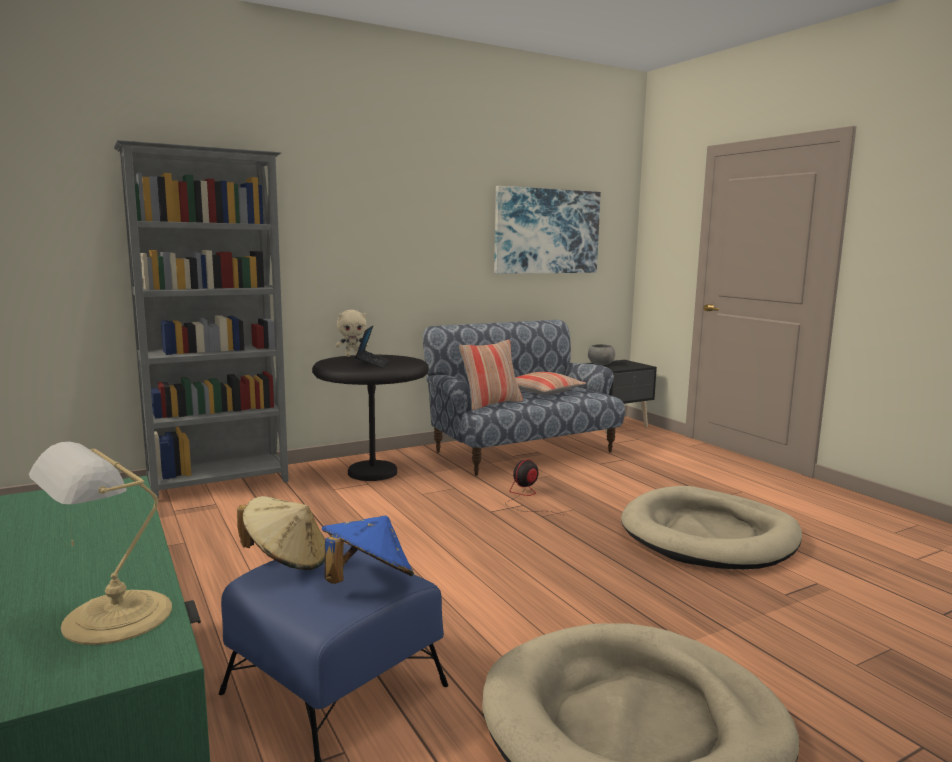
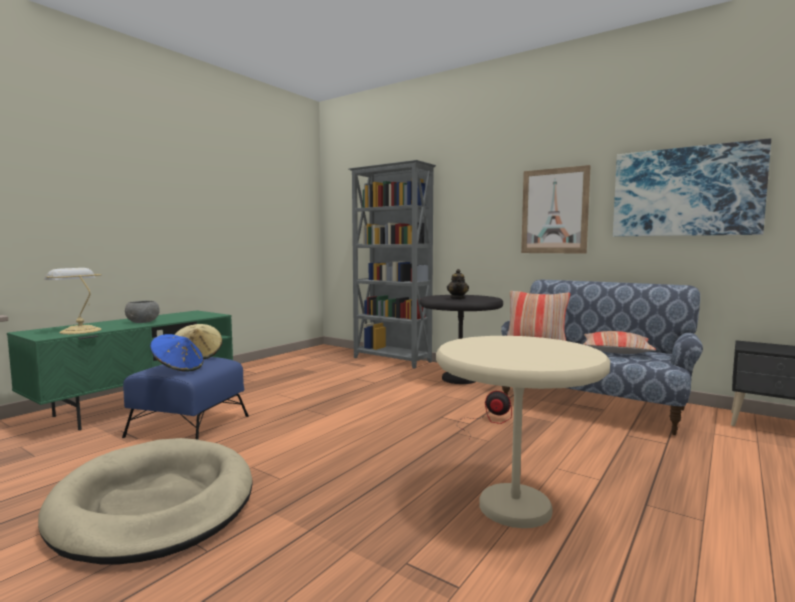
camera: 65 degrees right, 5 degrees down
beige plush toy [336,310,369,357] -> none
laptop [355,326,389,368] -> teapot [447,269,469,299]
grey bowl [588,344,615,365] -> grey bowl moved to [125,301,160,323]
beige dog bed [621,486,802,569] -> beige side table [436,336,610,528]
none -> picture [521,165,591,254]

